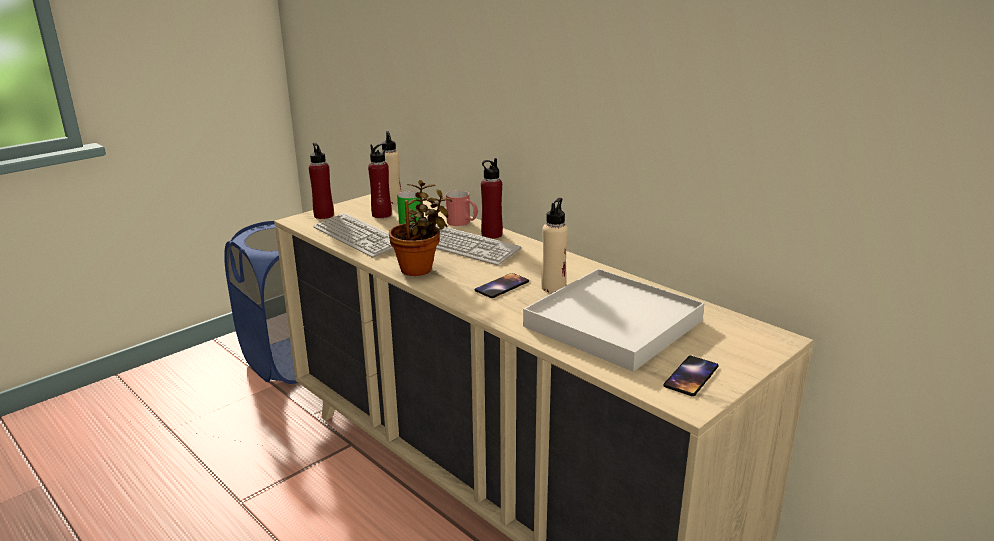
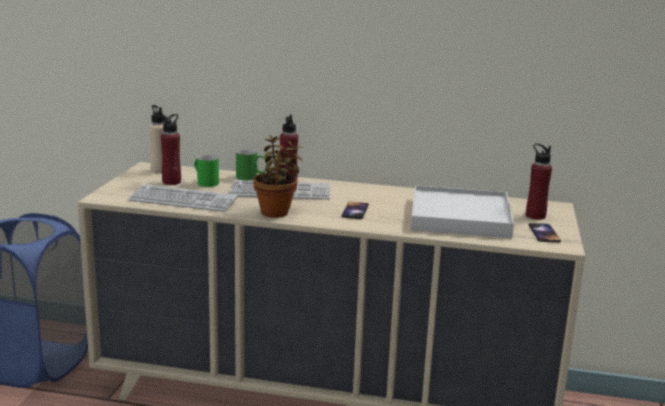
camera: 35 degrees left, 5 degrees down
red bottle [309,142,334,219] -> red bottle moved to [526,143,552,220]
red mug [446,190,478,226] -> green mug [236,149,268,180]
beige bottle [541,198,568,293] -> none

